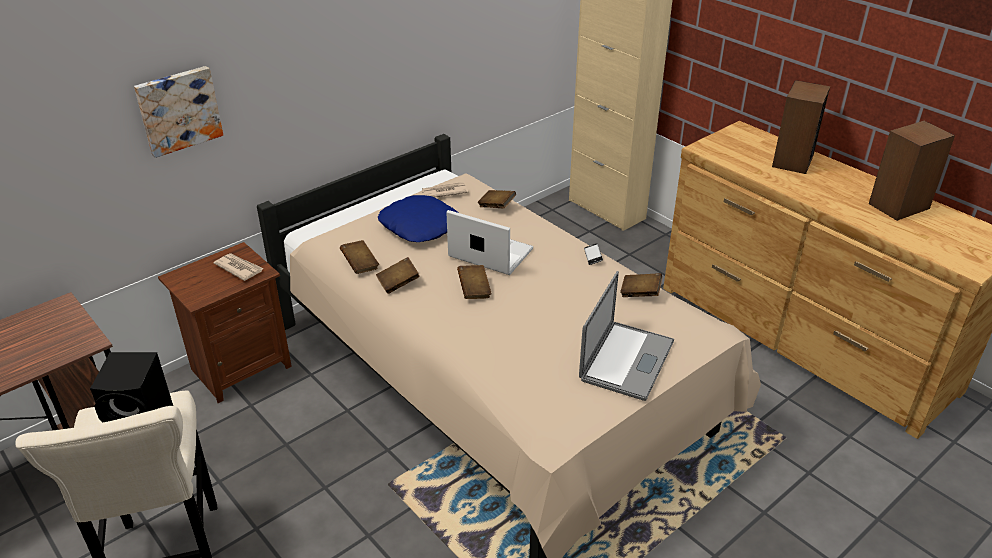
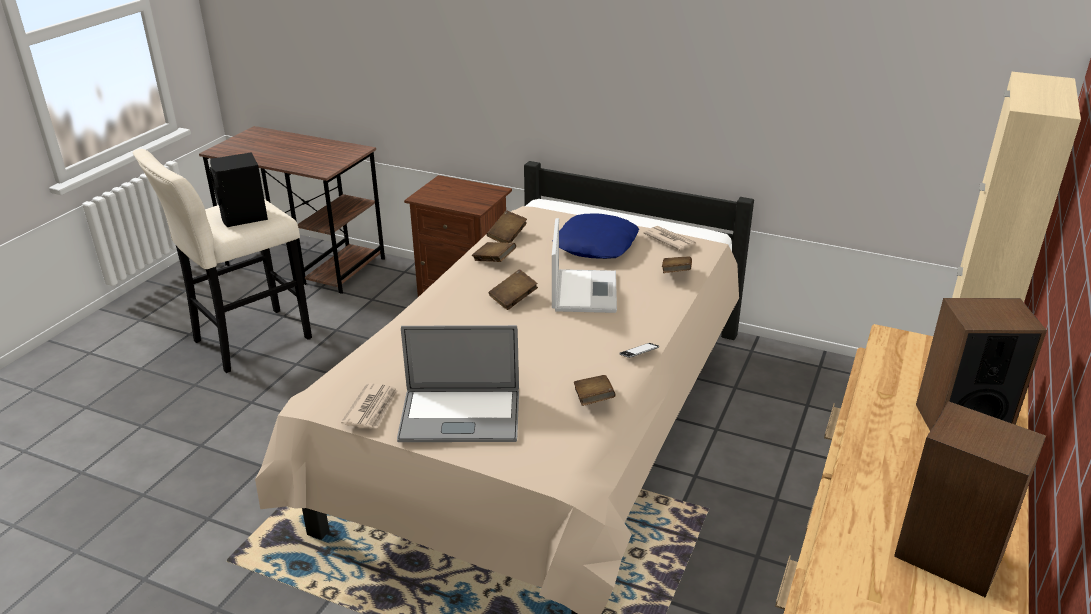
camera: 65 degrees right, 5 degrees down
picture [134,66,223,158] -> none
newspaper [214,253,264,281] -> newspaper moved to [341,383,398,429]

